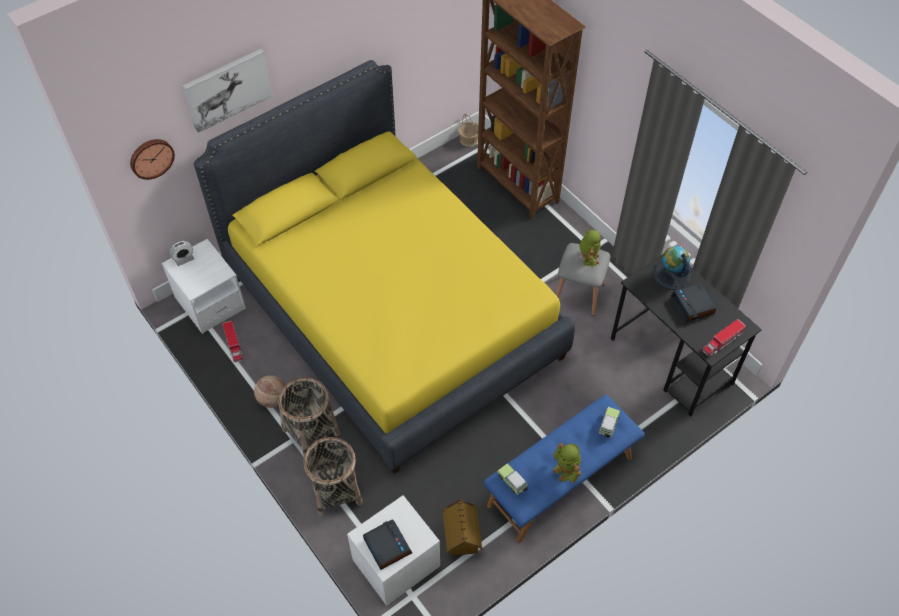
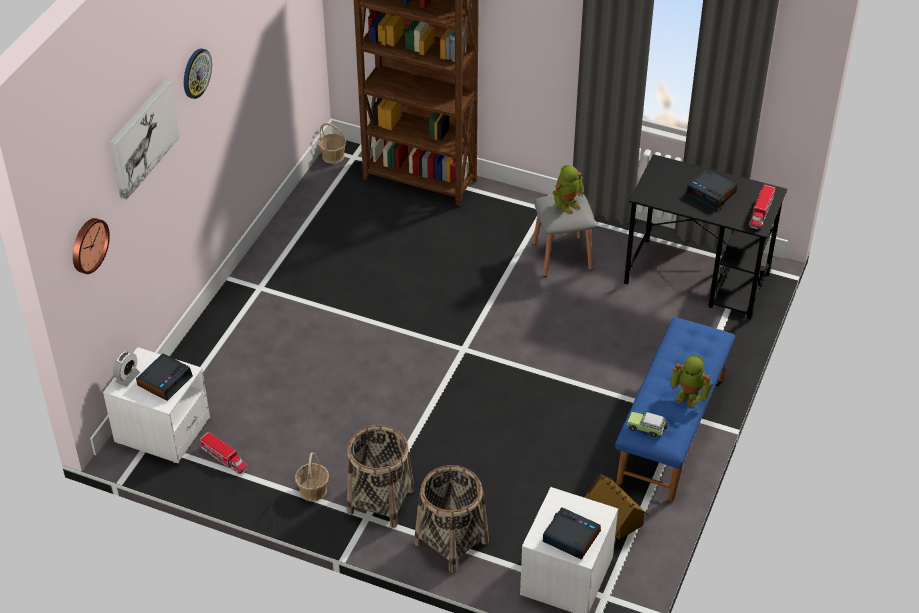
camera: 30 degrees left, 10 degrees down
yellow bed [194,60,575,474] -> none
basketball [254,375,285,408] -> basket [295,452,329,501]
toy robot [579,230,601,268] -> toy robot turned 75 degrees clockwise [553,165,584,214]
toy car [598,407,620,438] -> none
globe [653,246,690,290] -> none
none -> alarm clock [136,353,193,401]
none -> wall clock [184,48,212,99]

